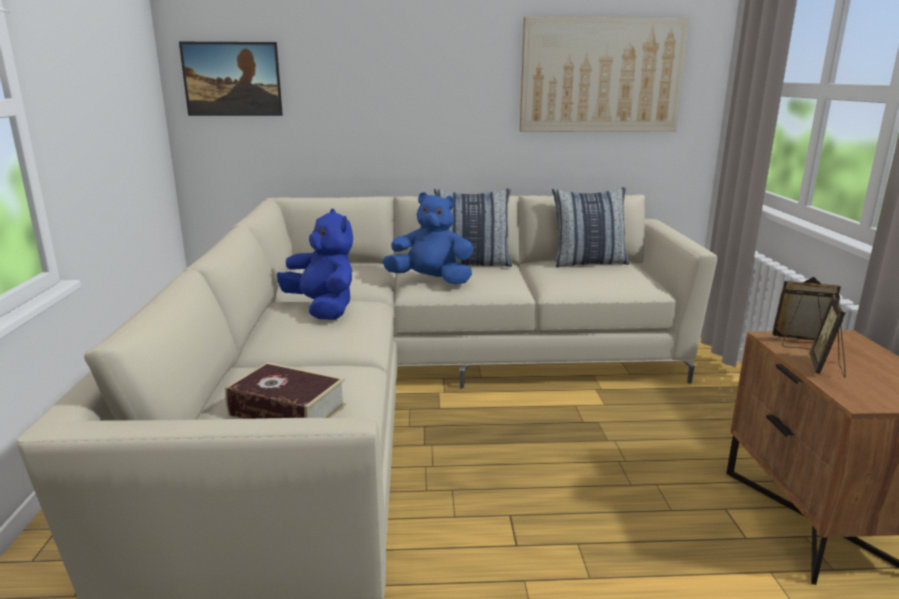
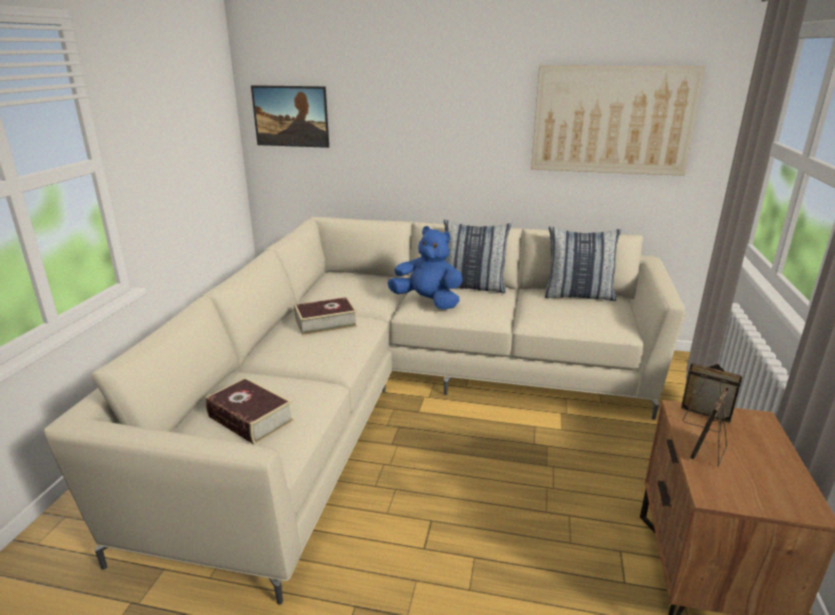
camera: 15 degrees right, 5 degrees up
blue plush toy [277,209,353,320] -> book [294,297,357,336]

